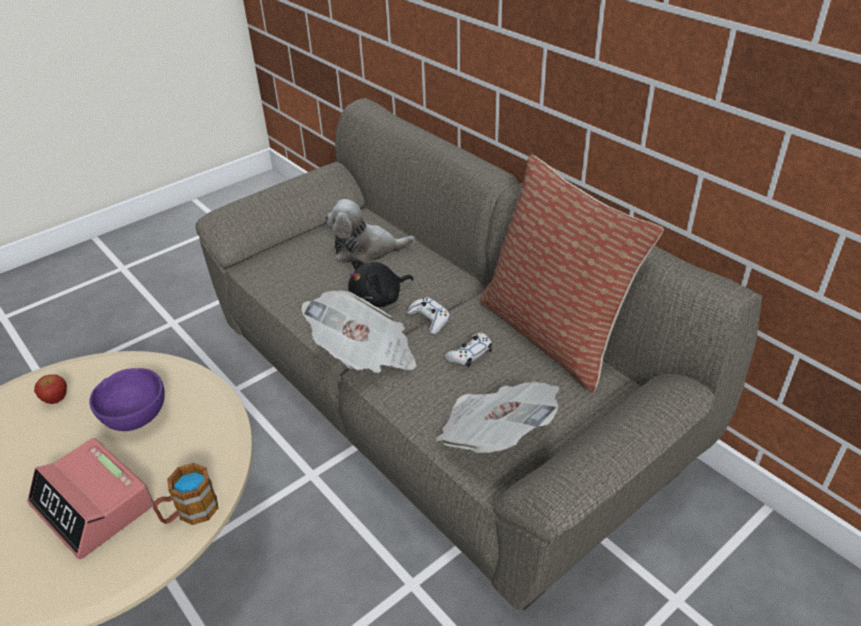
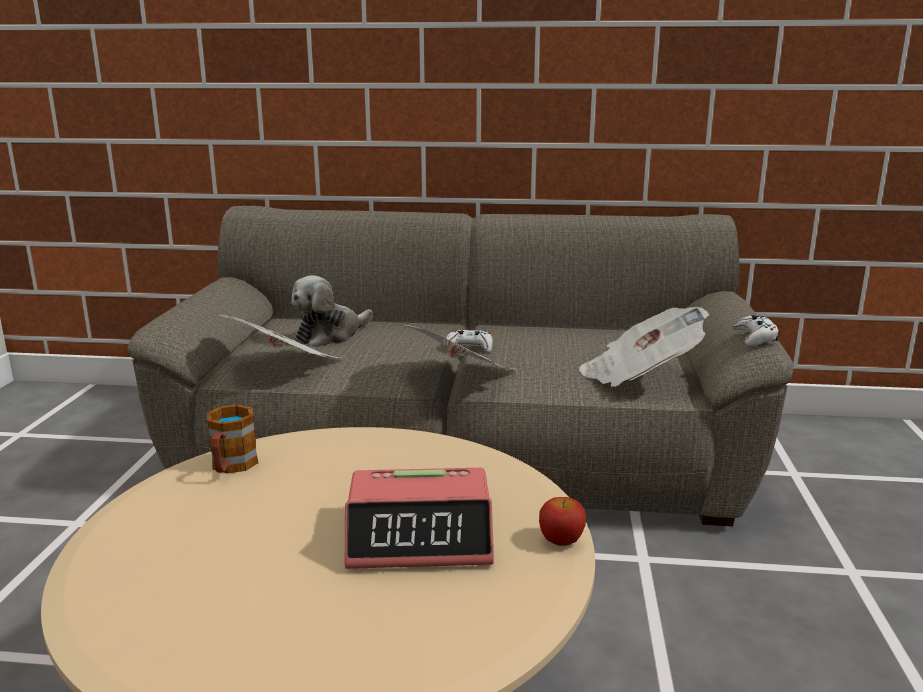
camera: 45 degrees left, 20 degrees down
apple [34,374,67,404] -> apple moved to [539,497,586,546]
purple bowl [89,368,165,431] -> none
mug [153,463,218,525] -> mug moved to [206,404,258,474]
black plush toy [348,259,414,307] -> none
white game controller [445,333,492,367] -> white game controller moved to [733,315,779,346]
pillow [480,154,664,392] -> none
none -> newspaper [218,315,341,358]

